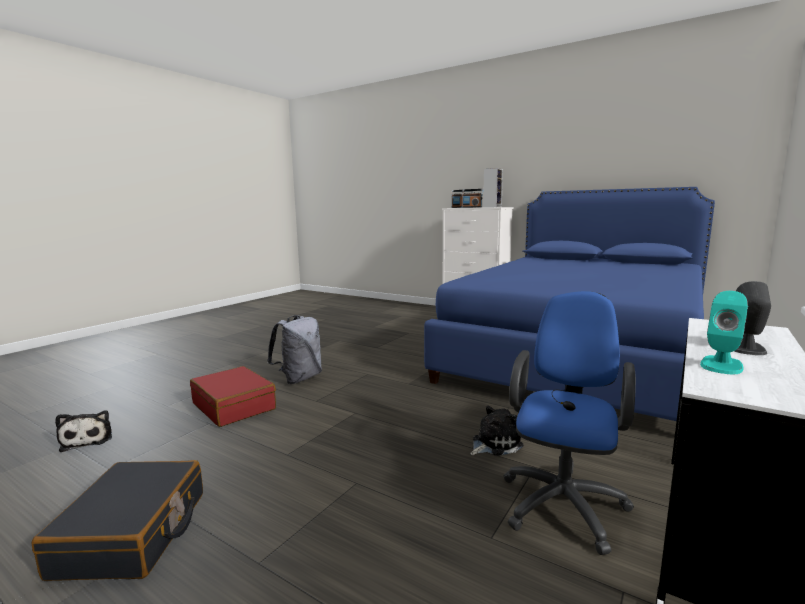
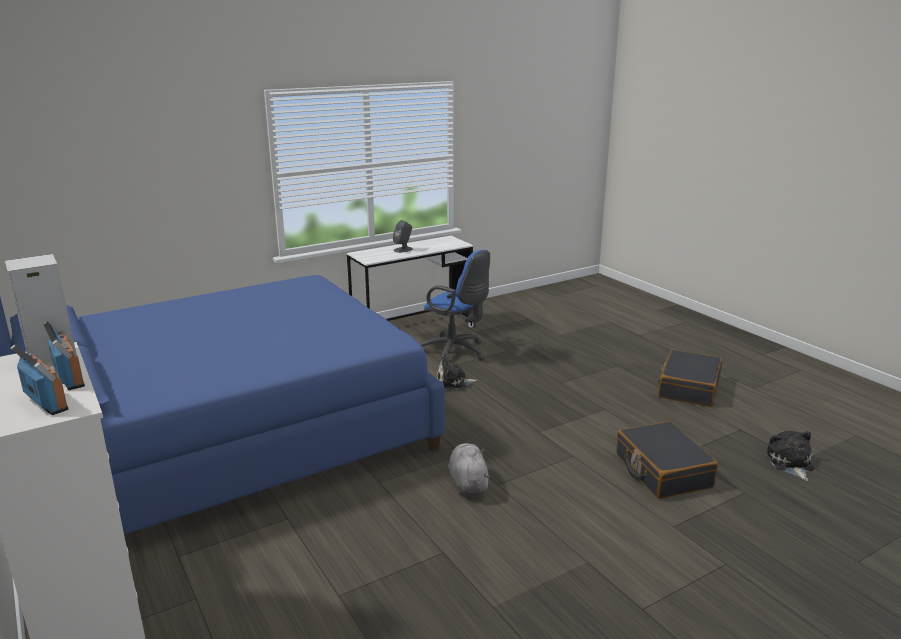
camera: 155 degrees left, 10 degrees up
red suitcase [190,366,276,427] -> black suitcase [616,421,718,499]
grey backpack [267,315,322,384] -> none
blue office chair [503,291,636,555] -> blue office chair turned 105 degrees counterclockwise [420,250,490,363]
turquoise speaker [700,291,748,374] -> none
none -> grey plush toy [449,443,490,495]

